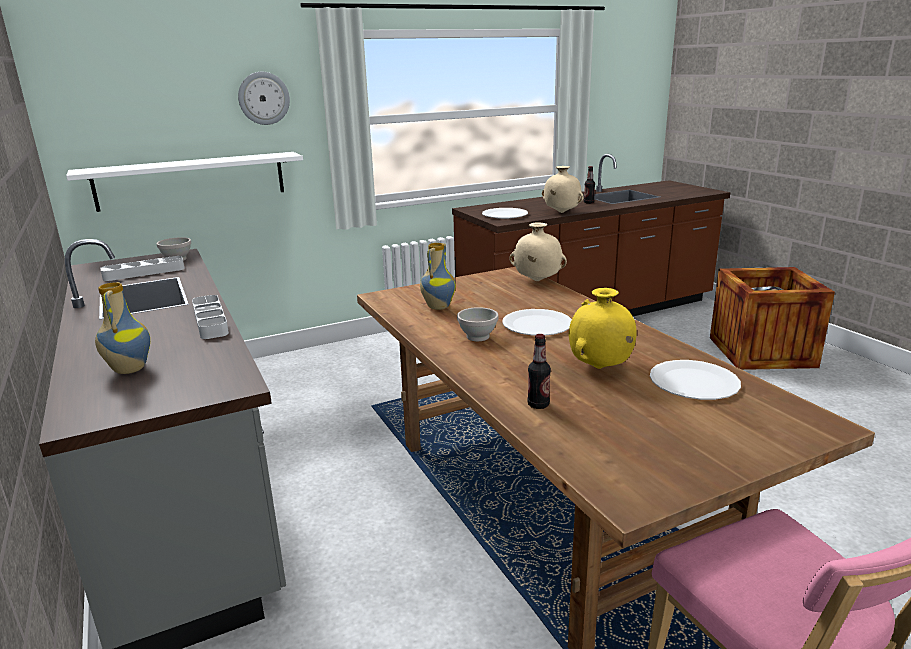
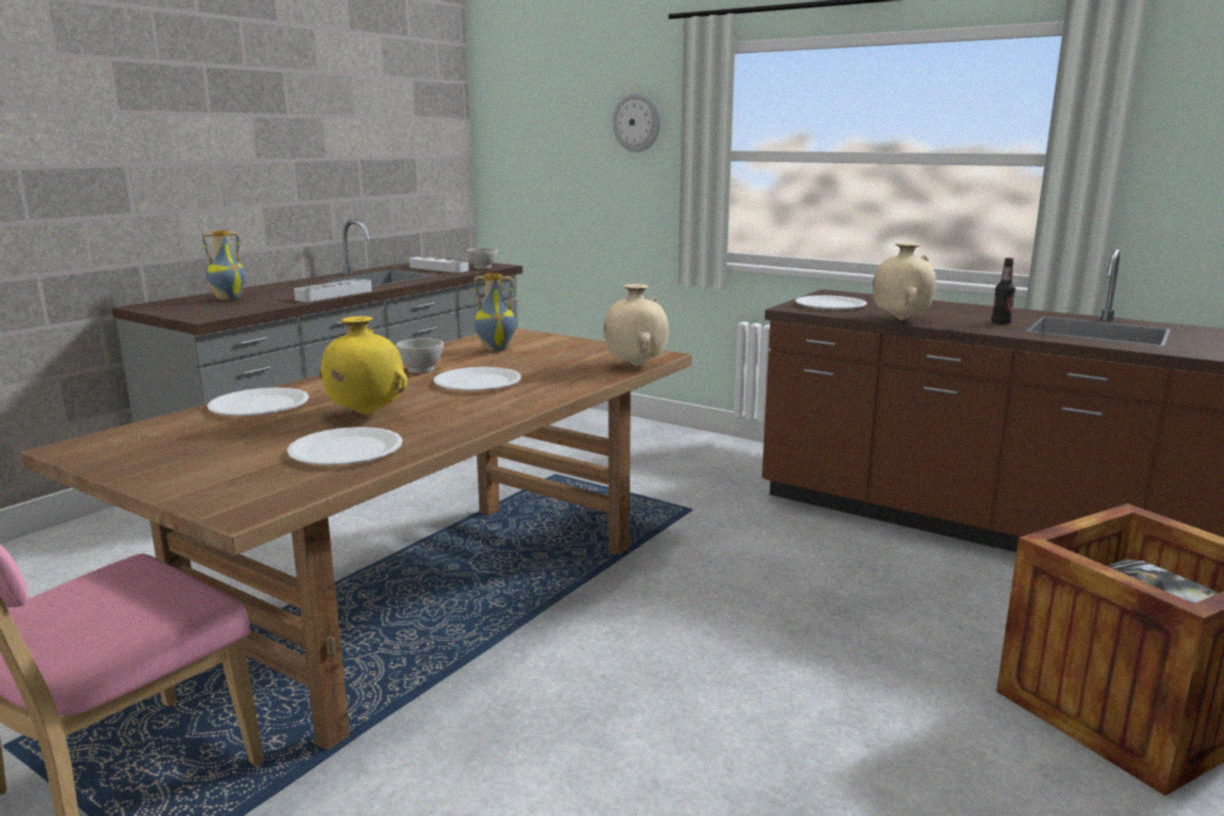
camera: 60 degrees right, 5 degrees down
white shelf [66,152,303,212] -> none
bottle [527,334,551,409] -> white plate [207,387,309,416]

